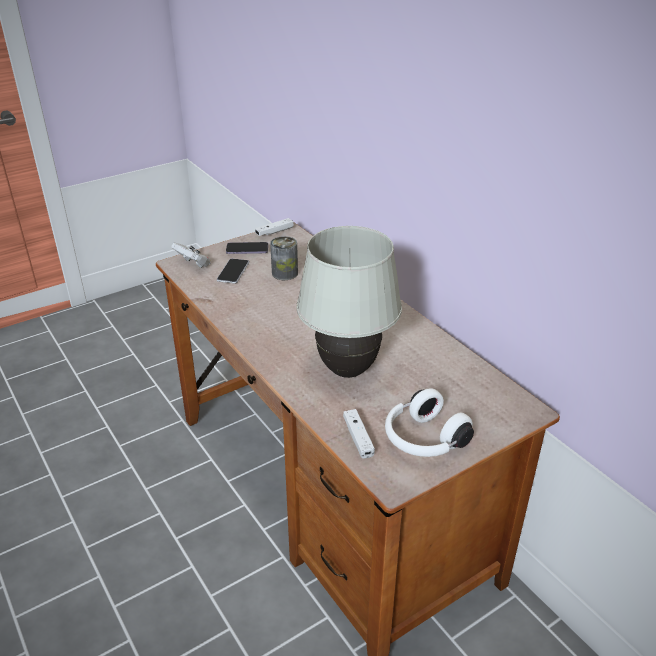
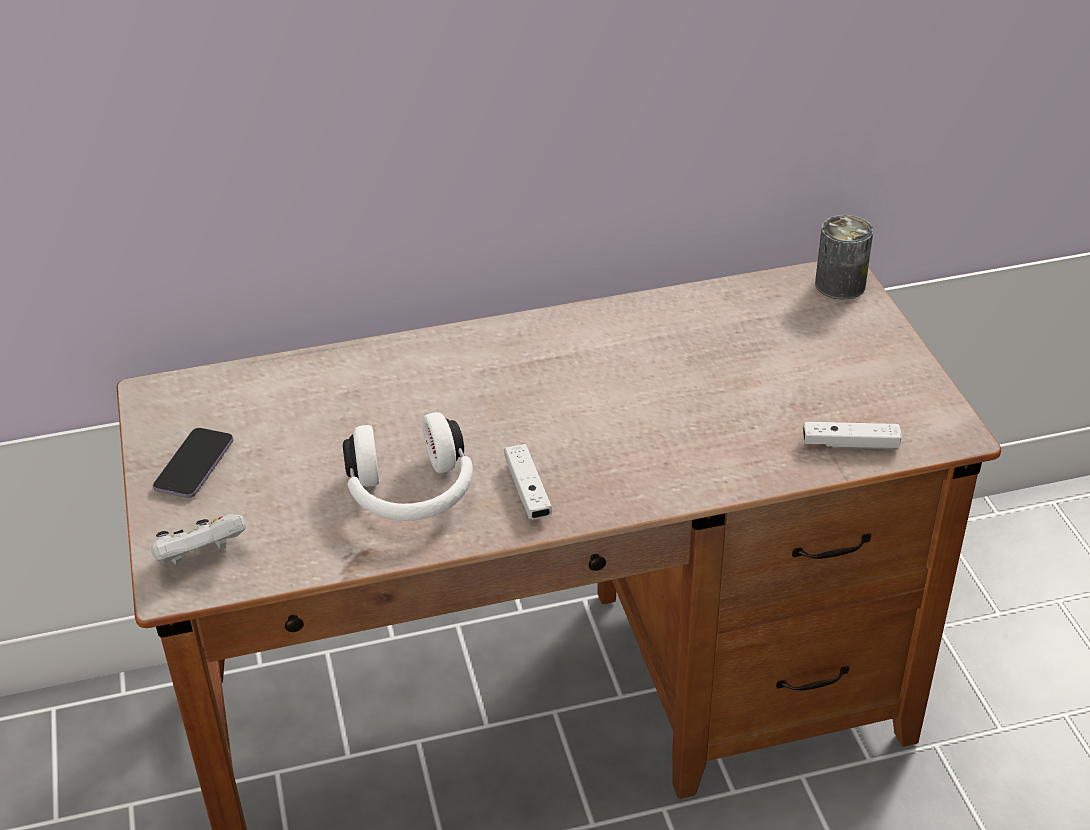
camera: 70 degrees left, 5 degrees up
phone [217,259,249,284] -> none
white game controller [255,218,293,236] -> white game controller moved to [505,444,552,519]
can [270,236,298,280] -> can moved to [815,215,874,299]
white table lamp [297,226,402,378] -> none
white headphones [385,388,474,457] -> white headphones moved to [343,412,473,521]

